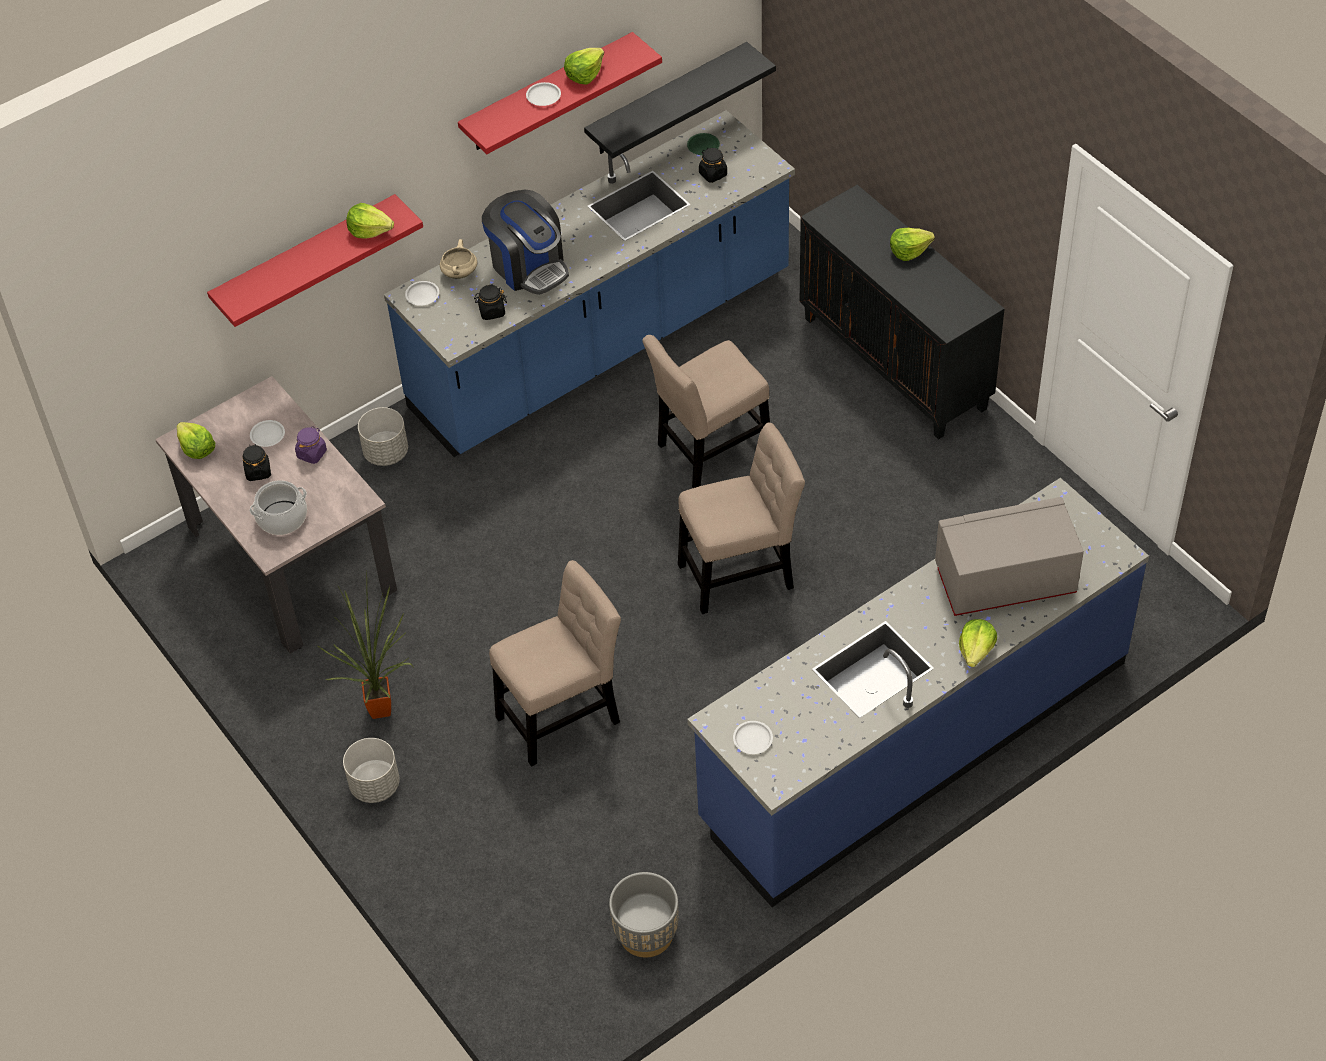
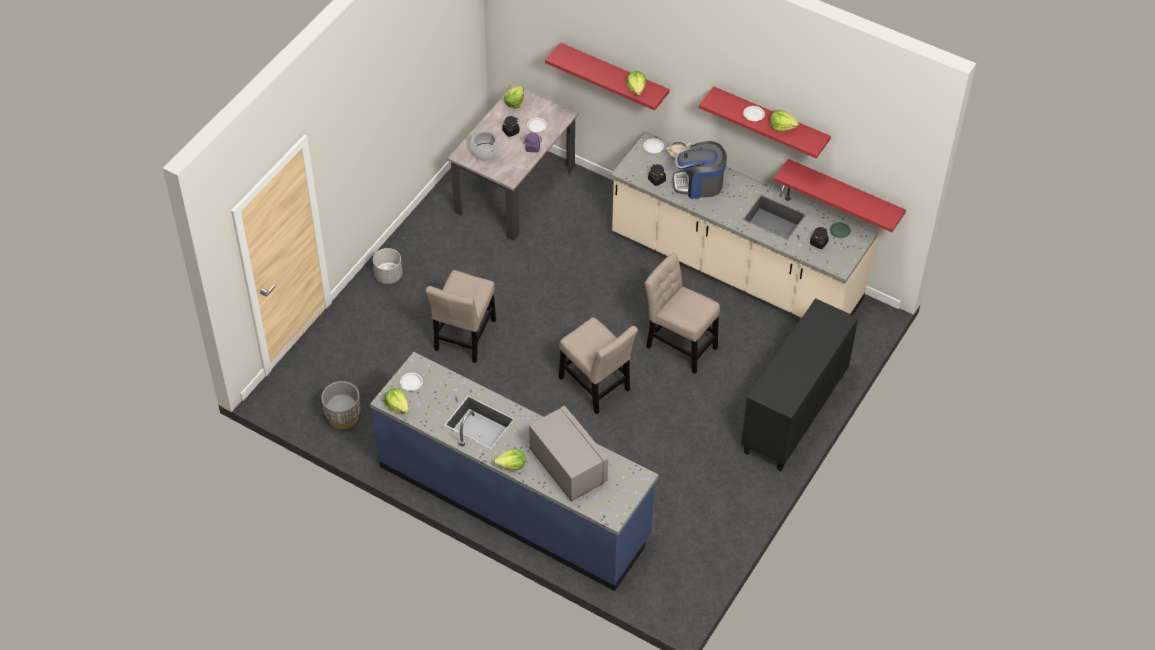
camera: 65 degrees right, 0 degrees up
potted plant [318,580,414,719] -> none
grey planter [358,407,408,466] -> none
blue counter [384,110,795,457] -> beige counter [611,131,878,318]
coffee machine [482,190,569,295] -> coffee machine turned 60 degrees clockwise [673,141,727,199]
beige chair [489,560,621,767] -> beige chair turned 75 degrees clockwise [426,270,496,363]
black shelf [584,42,776,158] -> red shelf [774,159,906,232]
lettuce [890,228,935,261] -> lettuce moved to [384,388,409,413]

